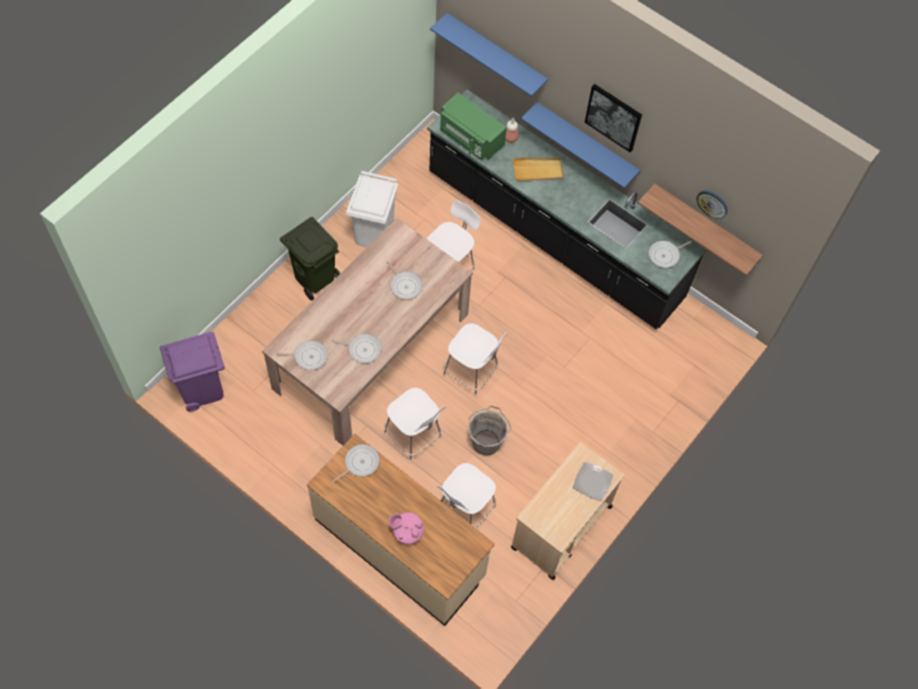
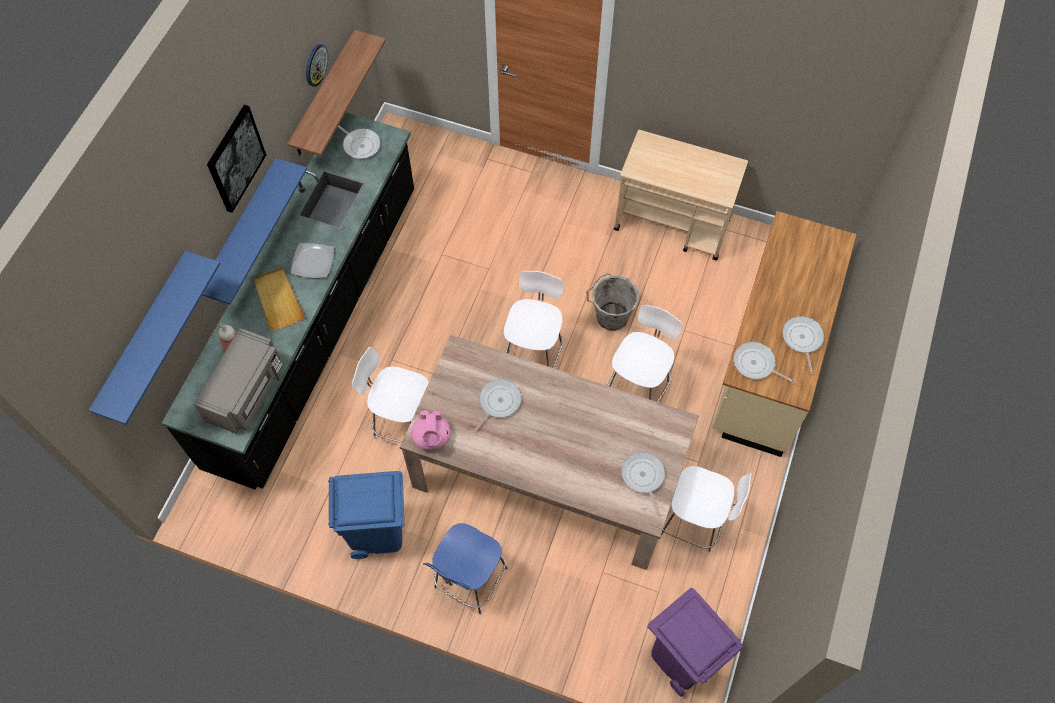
camera: 105 degrees left, 0 degrees up
green trash can [280,217,340,301] -> blue chair [423,523,508,614]
frying pan [331,334,381,363] -> frying pan moved to [782,316,824,375]
white trash can [346,171,398,247] -> blue trash can [328,471,404,559]
pink teapot [389,512,424,544] -> pink teapot moved to [411,410,450,450]
white chair [437,463,496,529] -> white chair moved to [661,466,752,555]
green microwave [440,92,507,160] -> grey microwave [194,328,284,434]
plate [573,462,613,501] -> plate moved to [291,243,334,278]

